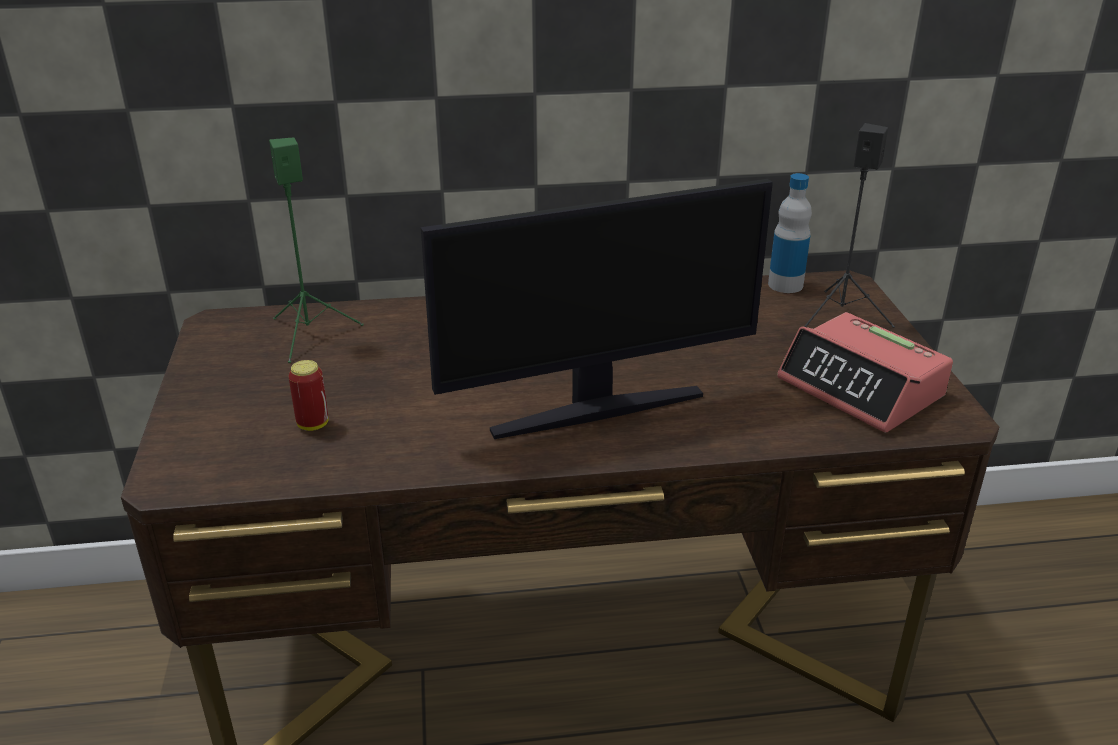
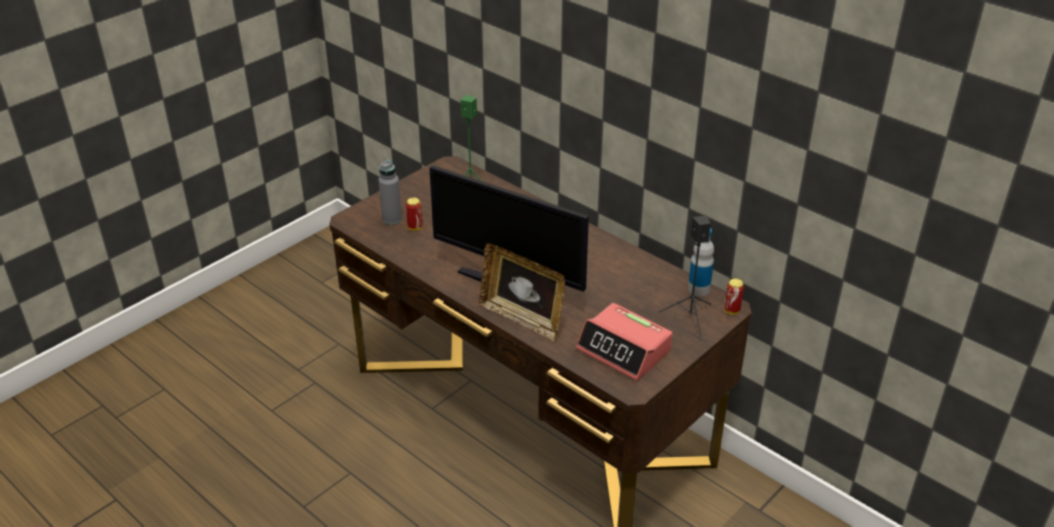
camera: 50 degrees right, 5 degrees up
alarm clock [777,312,953,433] -> alarm clock turned 60 degrees counterclockwise [576,303,673,381]
none -> grey bottle [378,160,402,225]
none -> picture frame [479,244,565,342]
none -> can [724,279,744,314]

